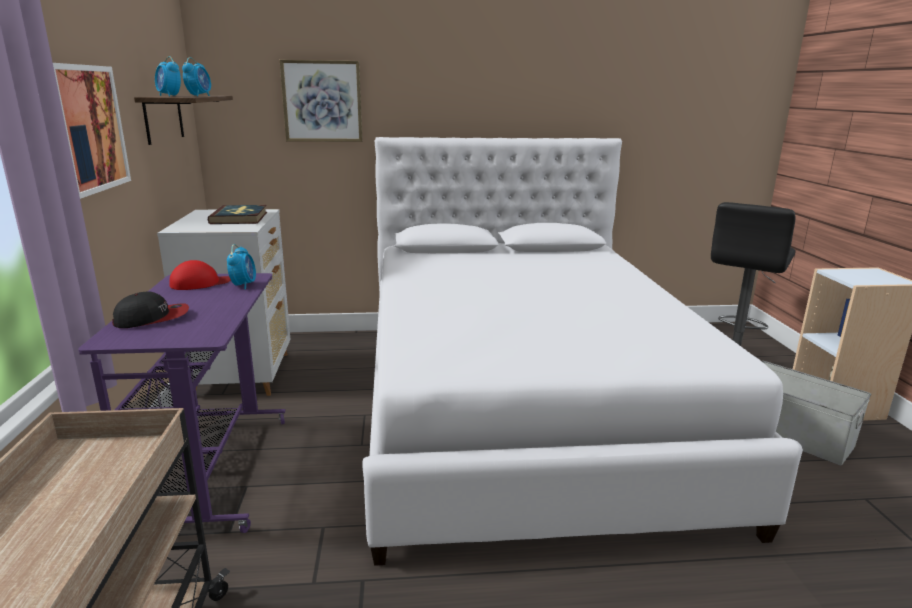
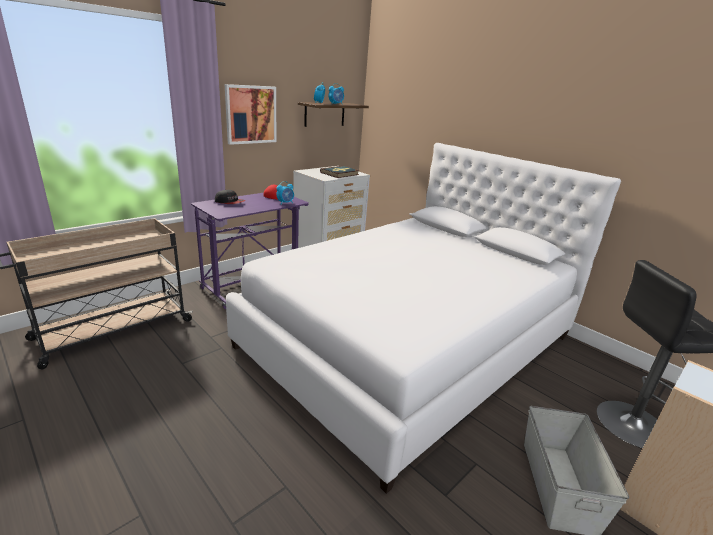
camera: 50 degrees right, 5 degrees up
picture [280,60,362,142] -> none

